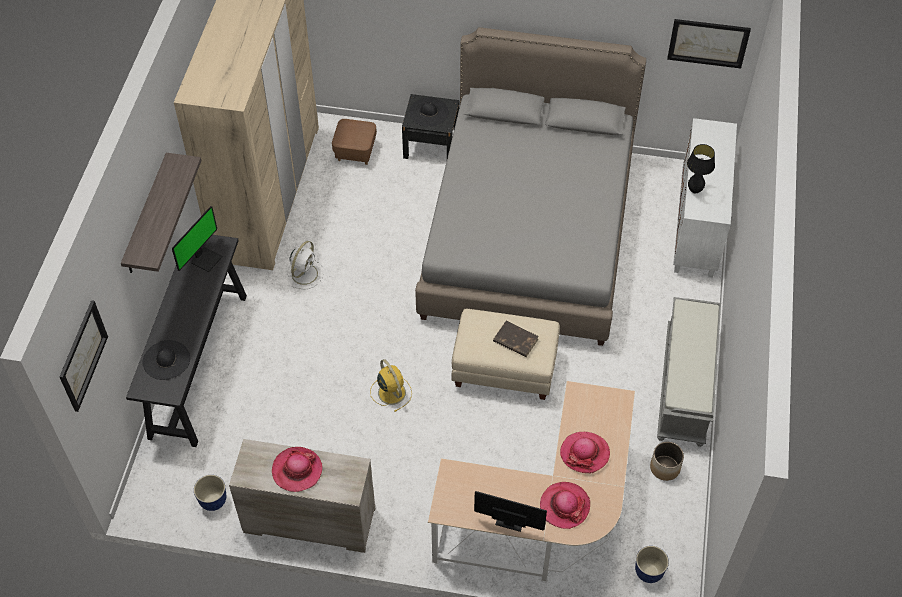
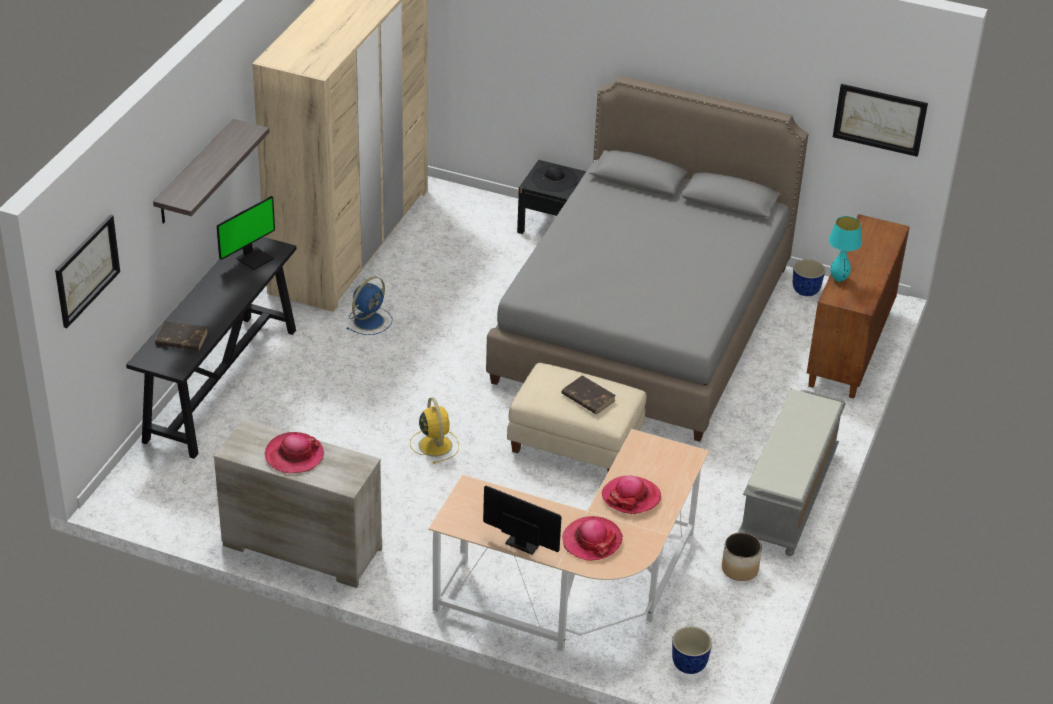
camera: 10 degrees right, 15 degrees down
black hat [142,340,190,380] -> brown book [155,321,208,350]
planter [194,475,226,511] -> planter moved to [793,259,825,296]
white fan [287,241,324,289] -> blue fan [347,277,392,335]
brown ottoman [332,119,377,165] -> none
white cabinet [673,118,737,278] -> brown cabinet [807,214,910,399]
black table lamp [687,144,715,194] -> turquoise table lamp [829,216,862,282]

